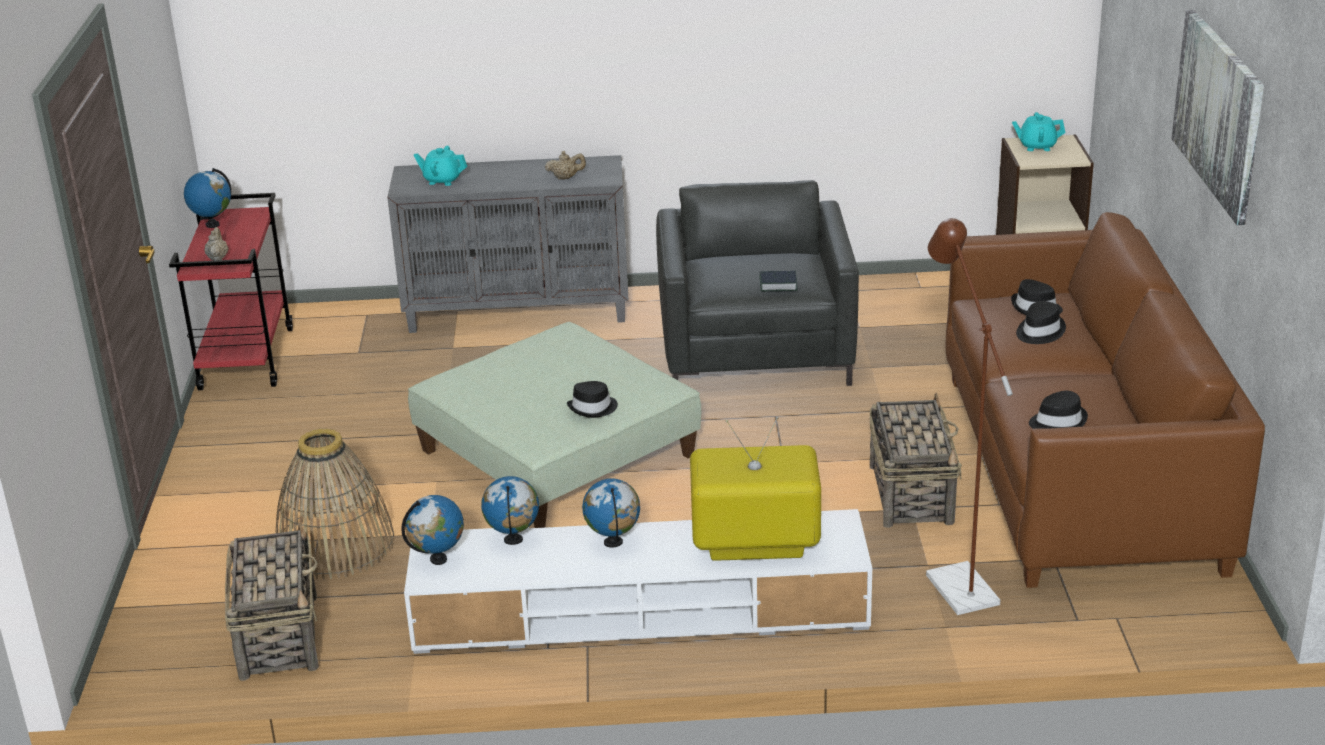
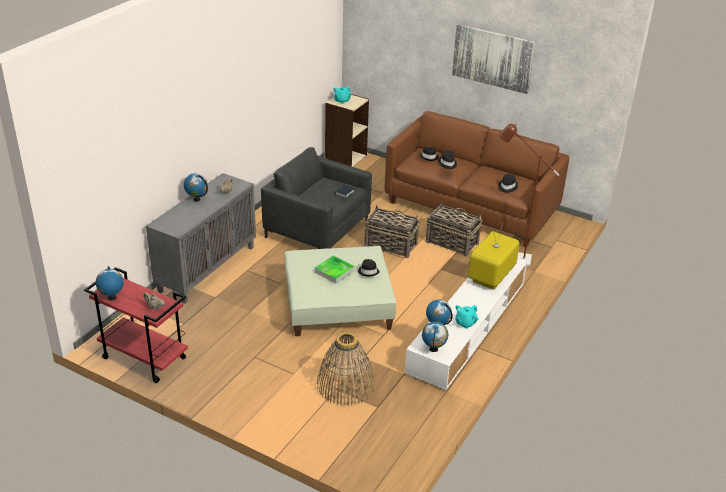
camera: 60 degrees left, 5 degrees up
basket [225,522,319,681] -> basket moved to [364,205,420,258]
turquoise teapot [414,146,467,186] -> turquoise teapot moved to [455,305,479,329]
globe [582,478,640,548] -> globe moved to [184,173,208,202]
none -> tray [314,255,355,284]

